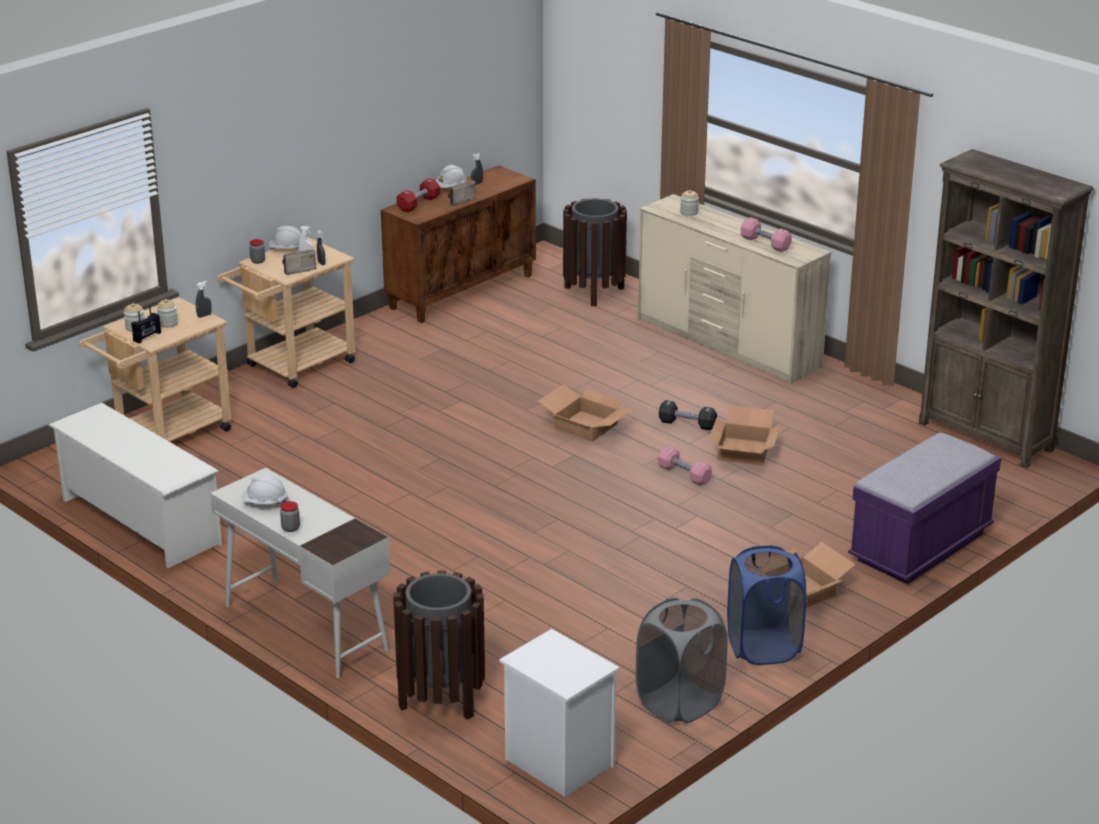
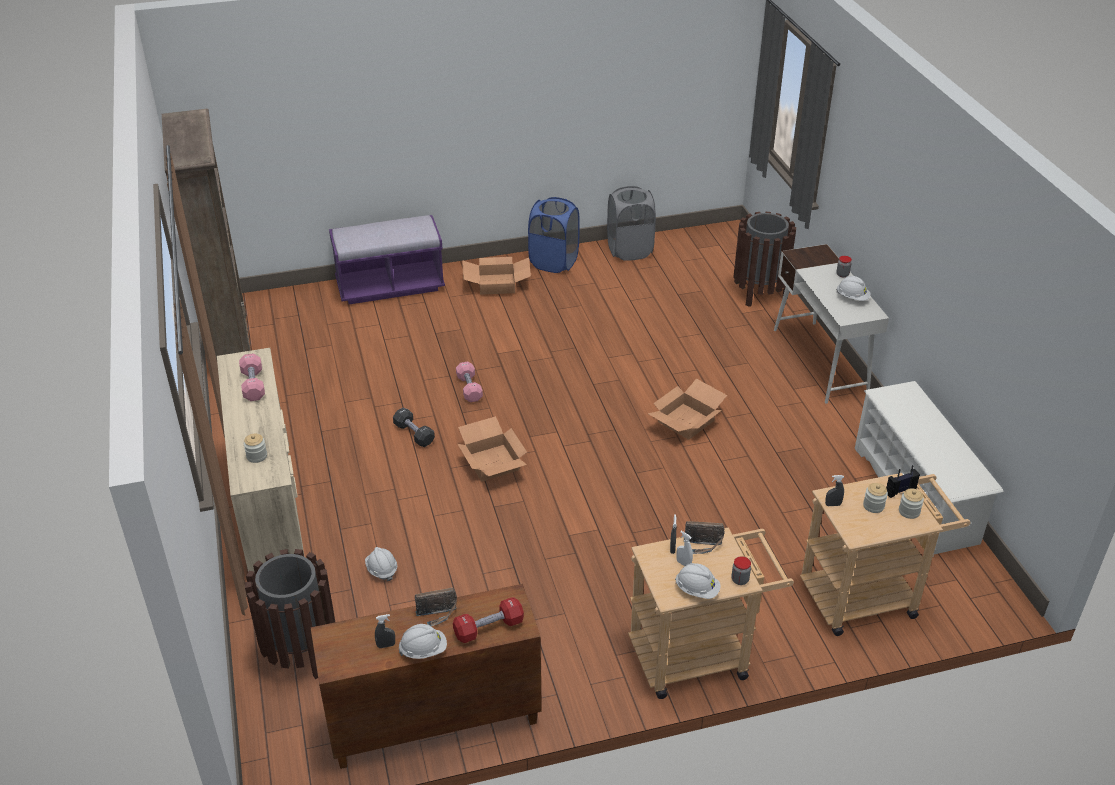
camera: 150 degrees left, 10 degrees up
white nightstand [499,629,619,797] -> none
cardboard box [709,405,780,465] -> cardboard box moved to [647,379,727,440]
none -> white hard hat [365,547,397,581]

